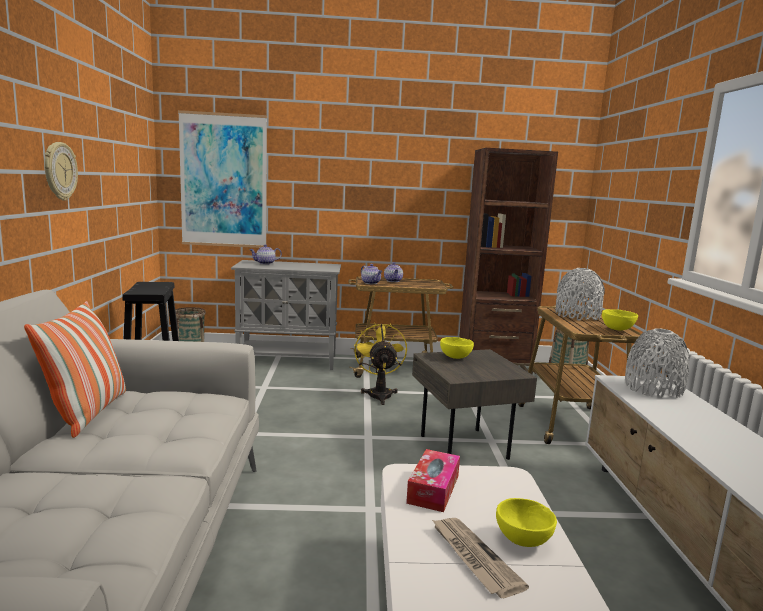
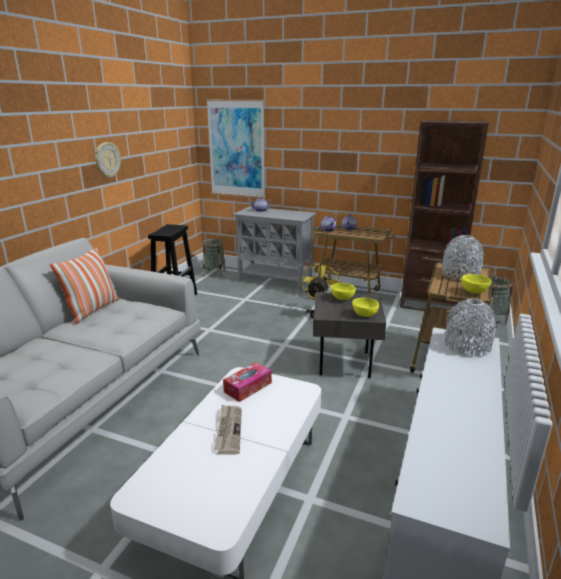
camera: 25 degrees right, 10 degrees up
yellow bowl [496,498,557,547] -> yellow bowl moved to [352,298,379,317]

